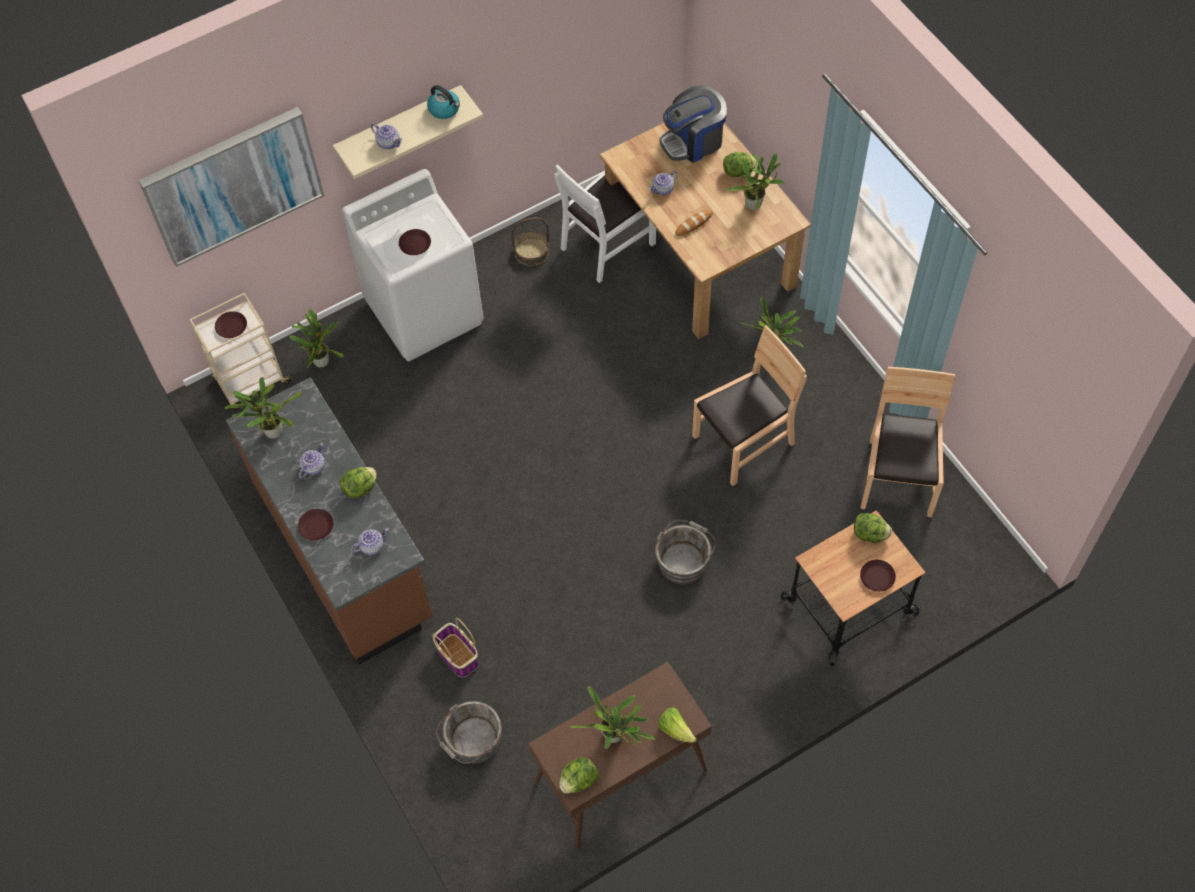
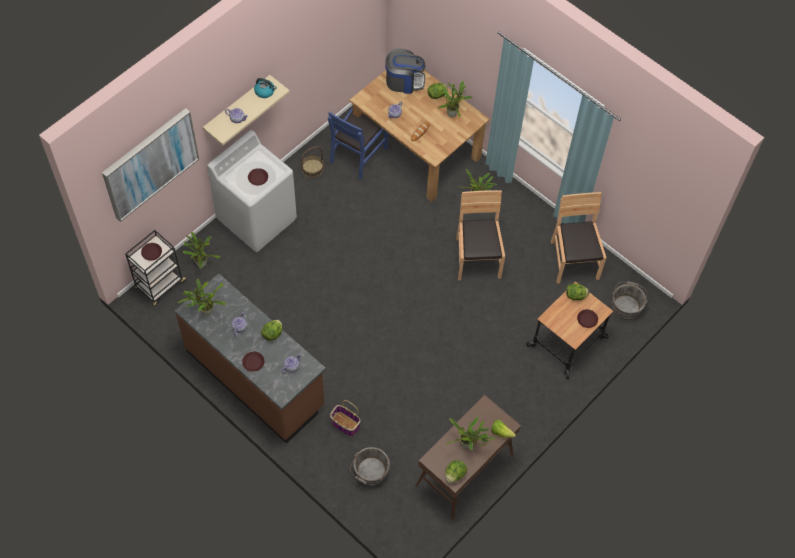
camera: 20 degrees left, 0 degrees up
beige cart [189,293,293,410] -> black cart [125,230,187,306]
white chair [554,165,656,283] -> blue chair [328,107,388,179]
grey bucket [655,520,716,585] -> grey bucket moved to [612,281,648,320]
coffee machine [659,85,727,163] -> coffee machine turned 135 degrees counterclockwise [385,48,425,94]
brown chair [692,325,807,486] -> brown chair turned 45 degrees counterclockwise [456,190,505,280]

